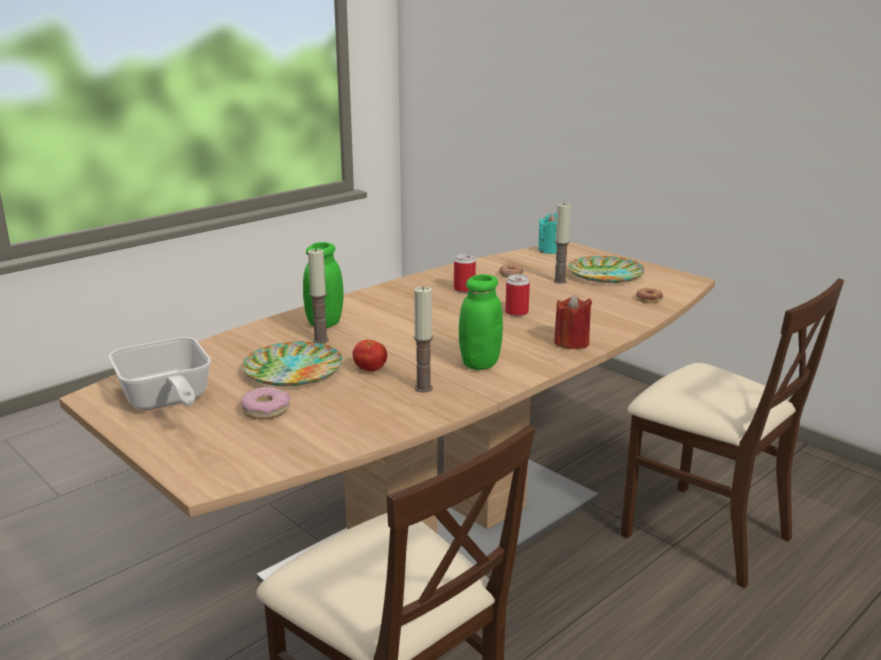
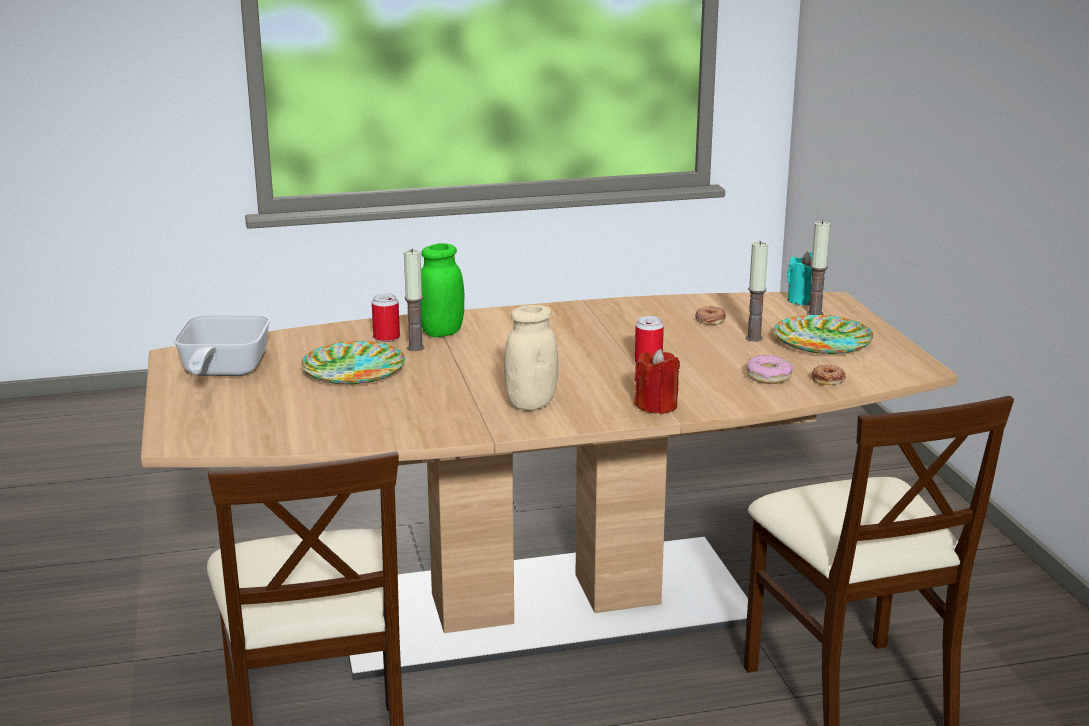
camera: 30 degrees right, 0 degrees up
donut [241,387,290,419] -> donut moved to [746,355,793,384]
tomato [353,340,387,371] -> none
candle [414,286,433,393] -> candle moved to [807,220,830,315]
can [454,254,476,293] -> can moved to [372,293,400,342]
green jar [459,274,503,370] -> beige jar [504,305,558,410]

